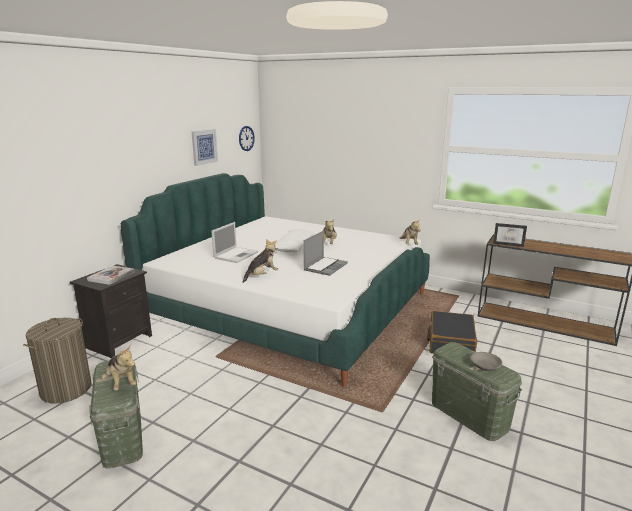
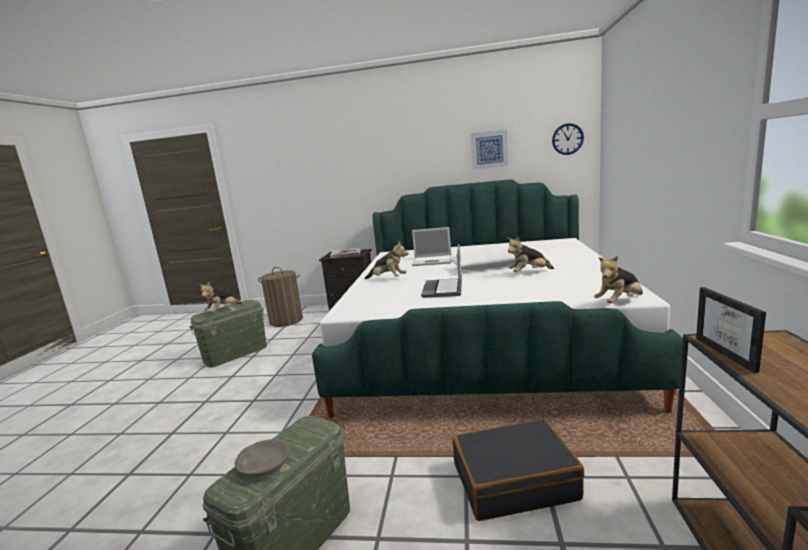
camera: 70 degrees right, 5 degrees down
laptop [304,231,348,276] -> laptop turned 90 degrees clockwise [421,244,462,298]

